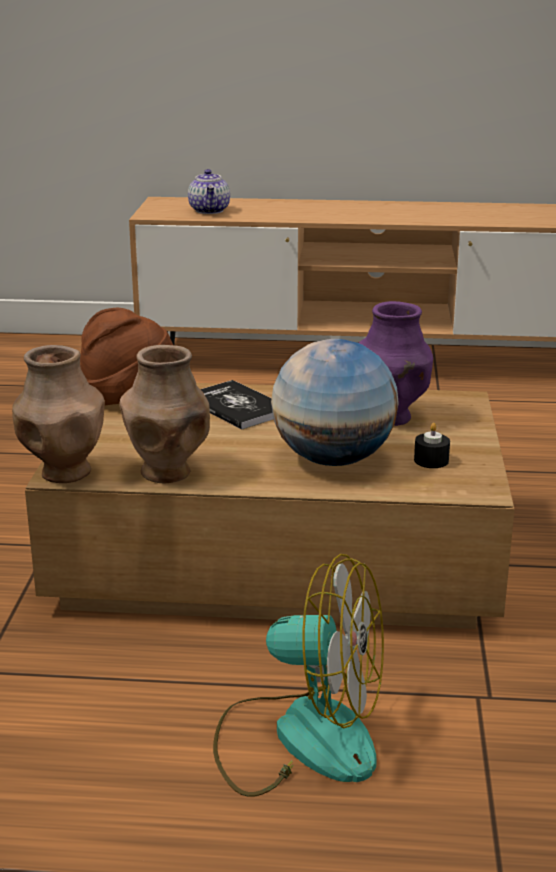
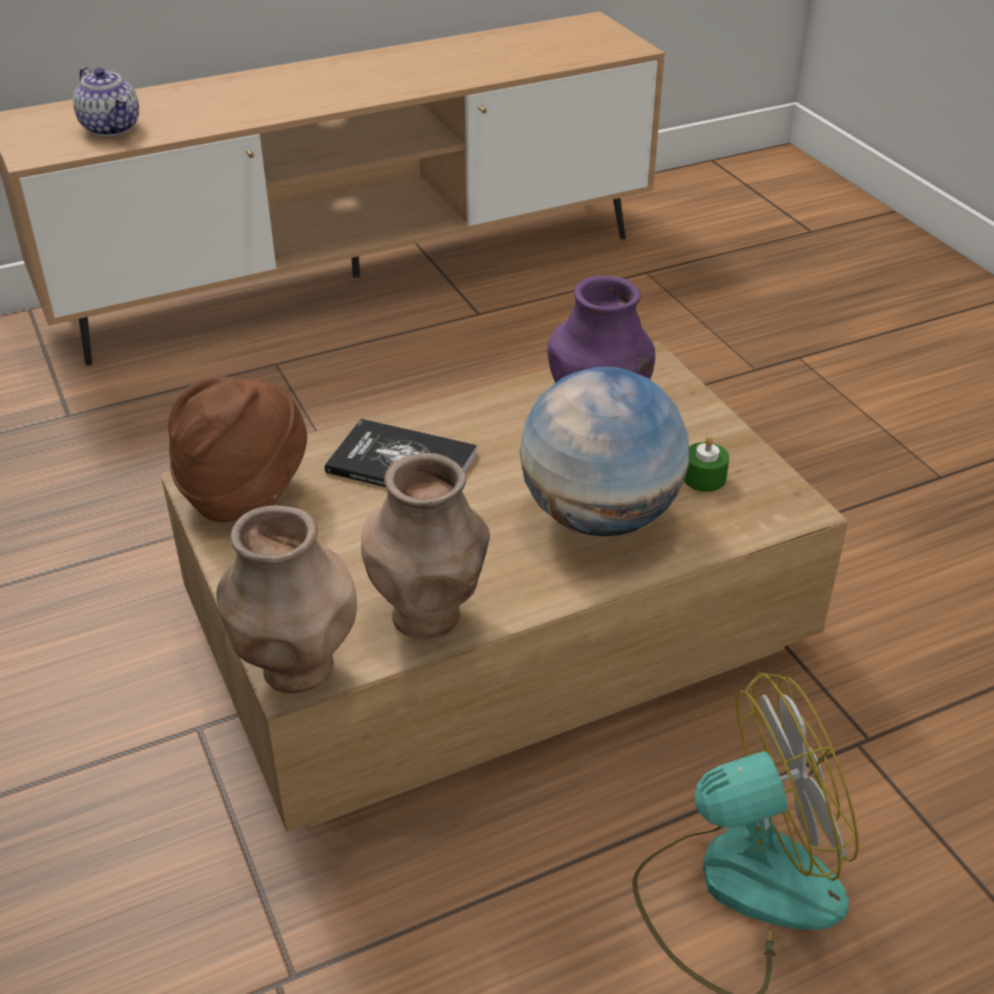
camera: 30 degrees left, 15 degrees up
black candle [414,423,450,468] -> green candle [684,436,729,492]

